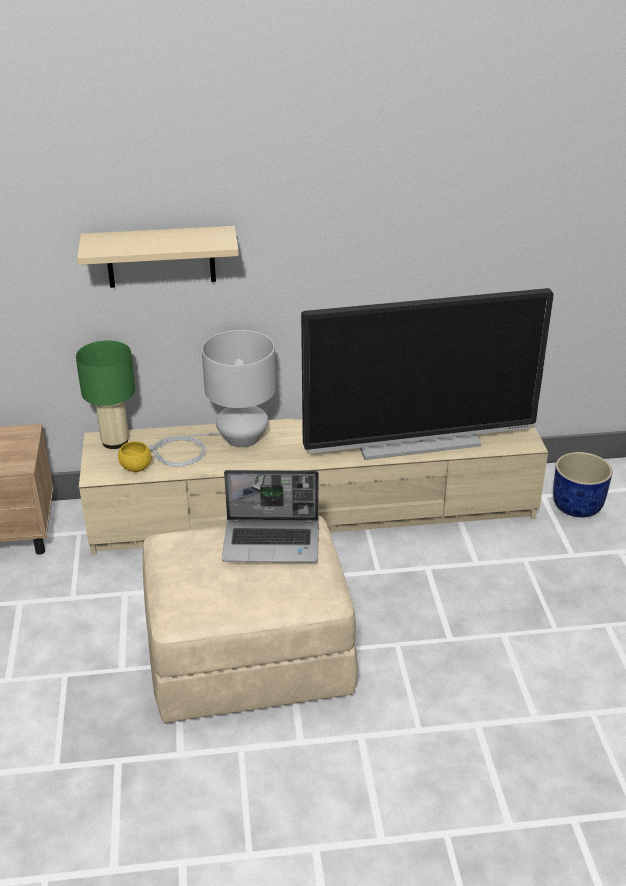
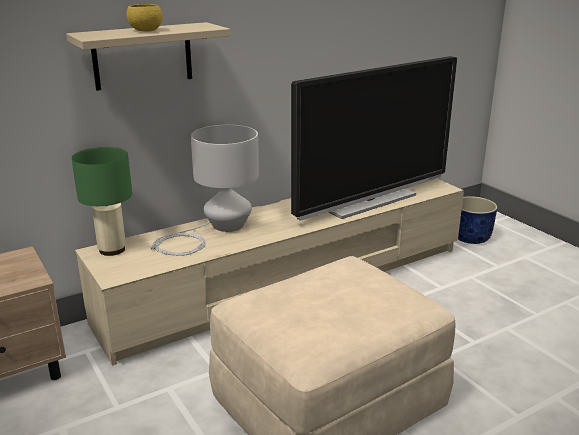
camera: 25 degrees left, 10 degrees down
yellow bowl [118,441,152,472] -> yellow bowl moved to [126,4,163,32]
laptop [222,470,319,563] -> none

